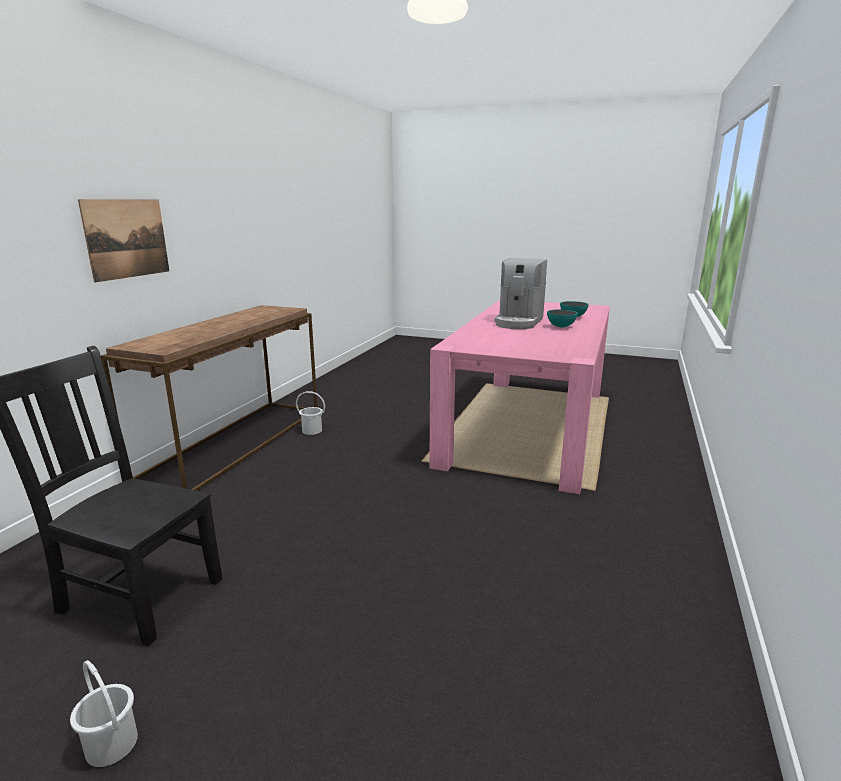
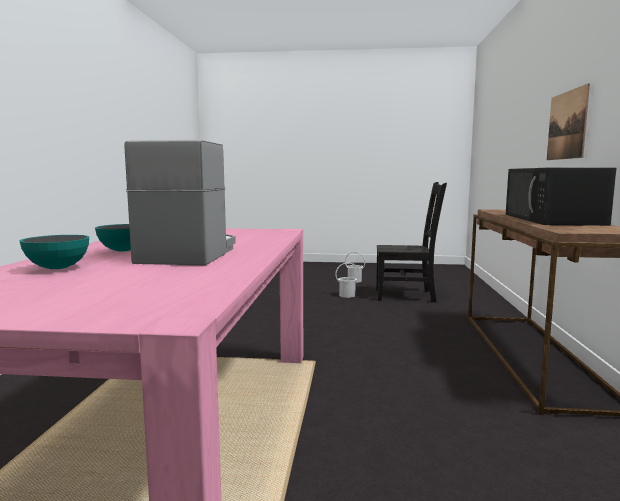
camera: 165 degrees right, 10 degrees down
white bucket [296,391,325,435] -> white bucket moved to [335,262,360,298]
none -> black microwave [506,167,616,226]

